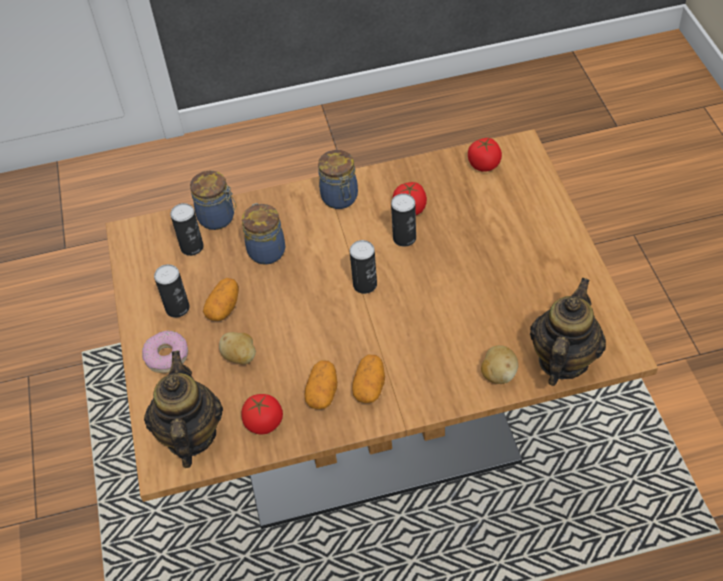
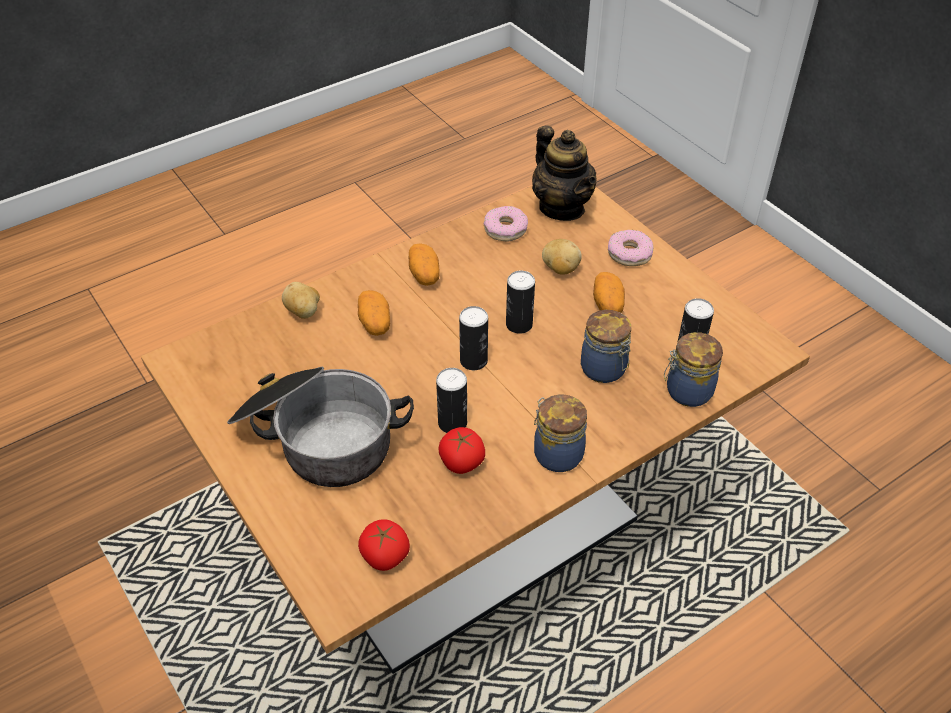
camera: 155 degrees right, 5 degrees down
can [154,264,190,318] -> can moved to [506,271,535,334]
tomato [241,394,283,434] -> donut [484,206,528,242]
potato [305,360,338,409] -> potato moved to [358,290,390,336]
teapot [530,278,606,386] -> none
none -> cooking pot [227,367,414,487]

